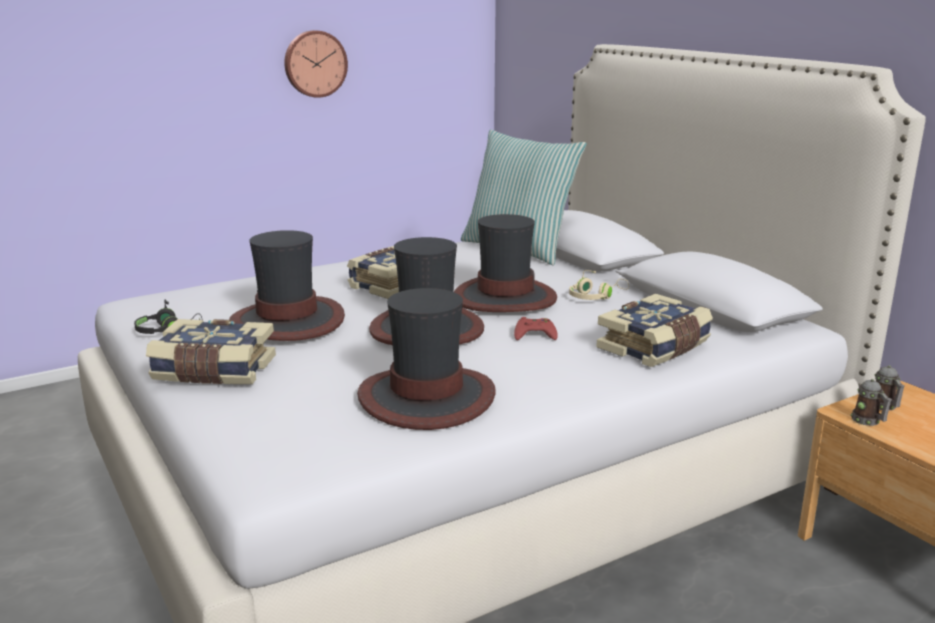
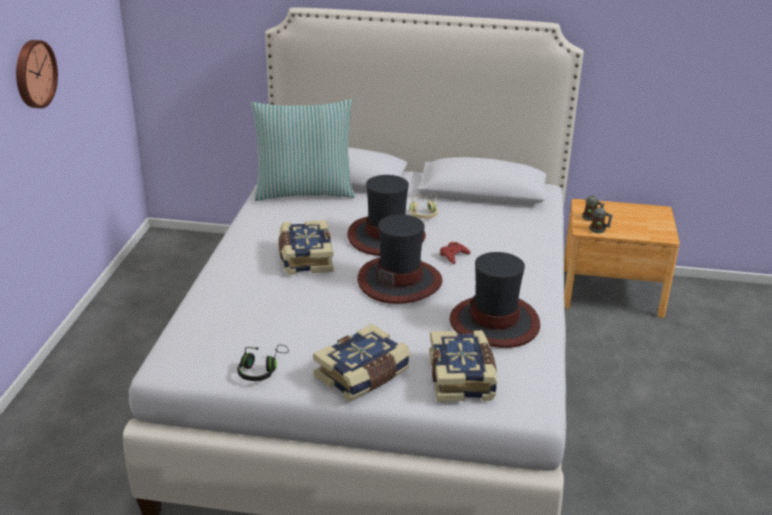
camera: 50 degrees left, 10 degrees up
hat [229,230,345,341] -> none
book [596,294,713,367] -> book moved to [429,330,497,402]

